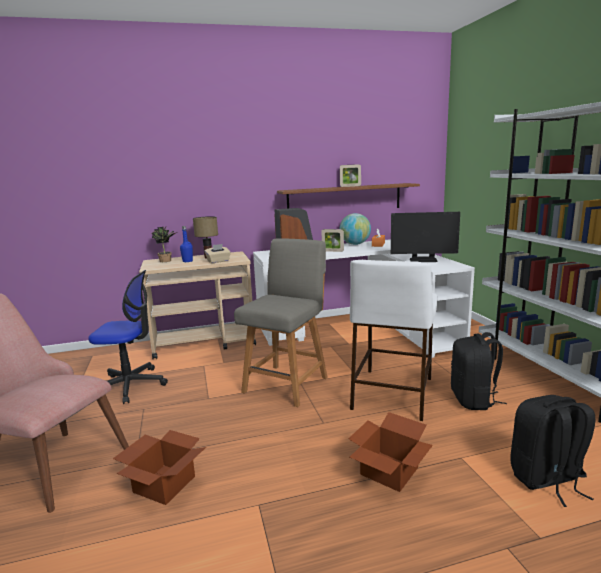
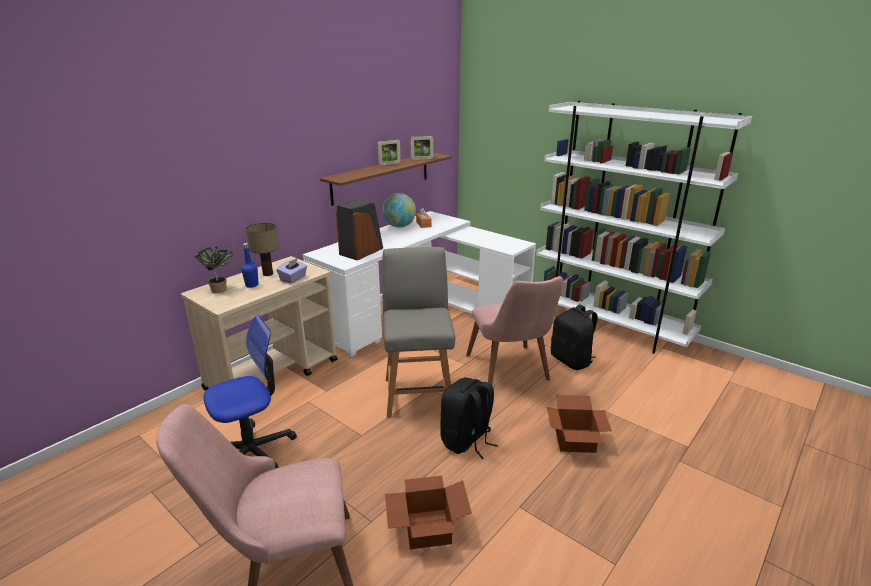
camera: 35 degrees left, 10 degrees up
beige tissue box [205,244,231,263] -> purple tissue box [277,258,307,283]
picture frame [321,229,344,252] -> picture frame moved to [411,136,433,160]
white stool [350,260,437,421] -> pink chair [466,276,563,385]
monitor [391,212,460,262] -> none
black backpack [510,395,595,507] -> black backpack moved to [440,378,498,459]

